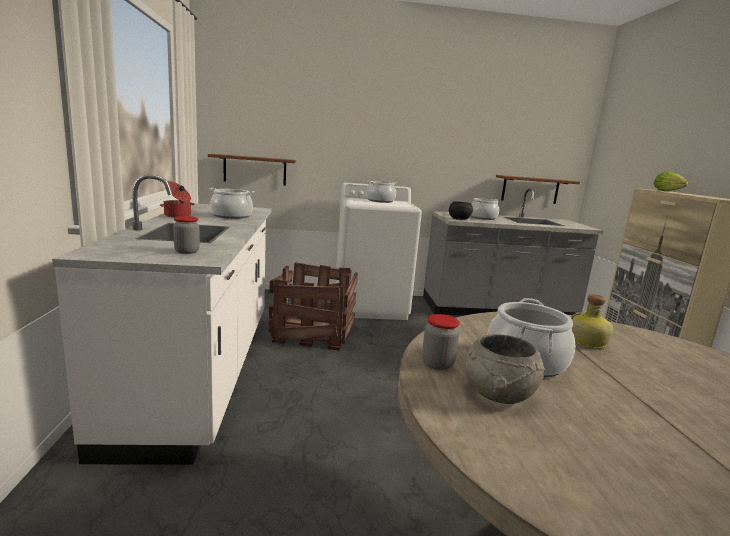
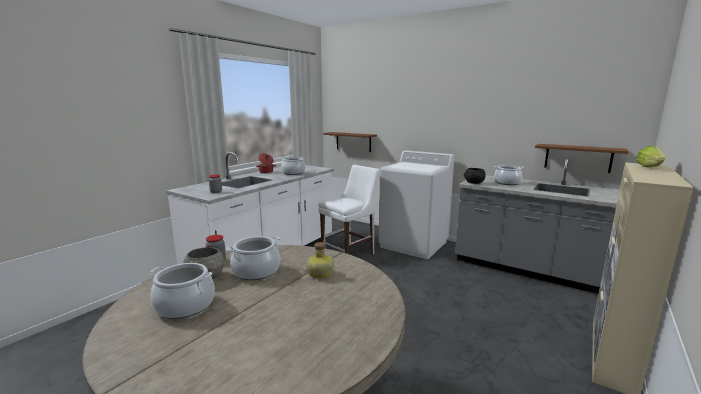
camera: 40 degrees right, 0 degrees up
crate [268,262,358,351] -> white chair [318,165,380,254]
cooking pot [366,181,397,203] -> cooking pot moved to [150,263,215,319]

